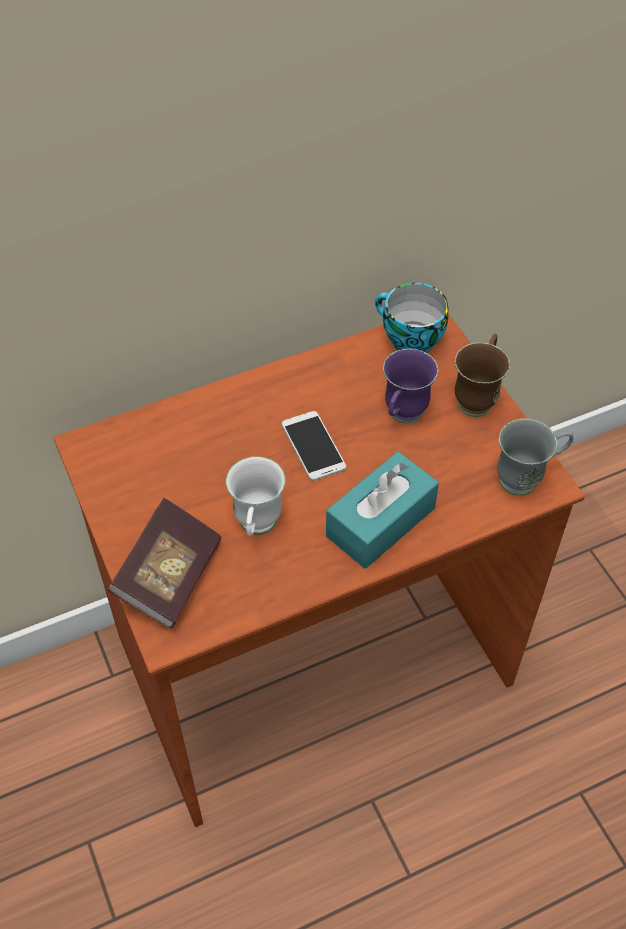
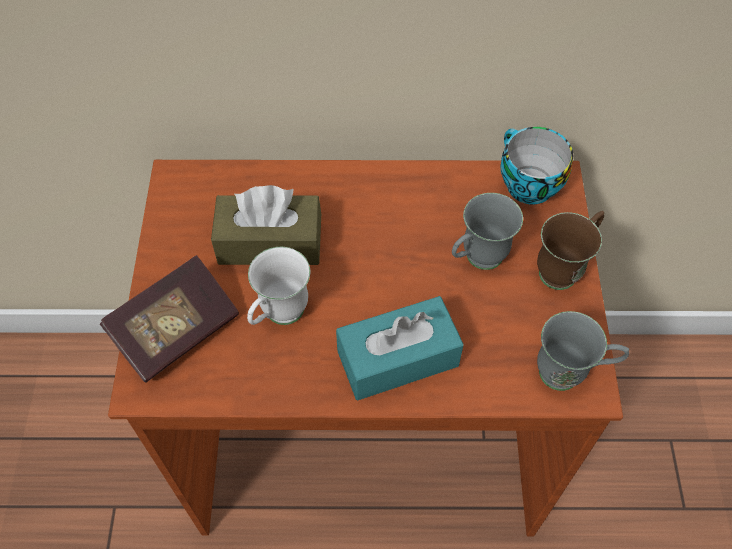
camera: 25 degrees right, 5 degrees up
phone [282,411,346,481] -> none
purple mug [383,349,438,423] -> grey mug [452,193,523,270]
none -> brown tissue box [211,185,321,265]

